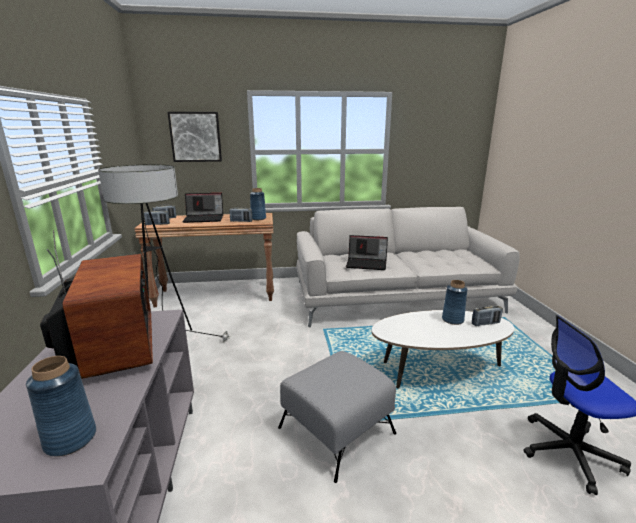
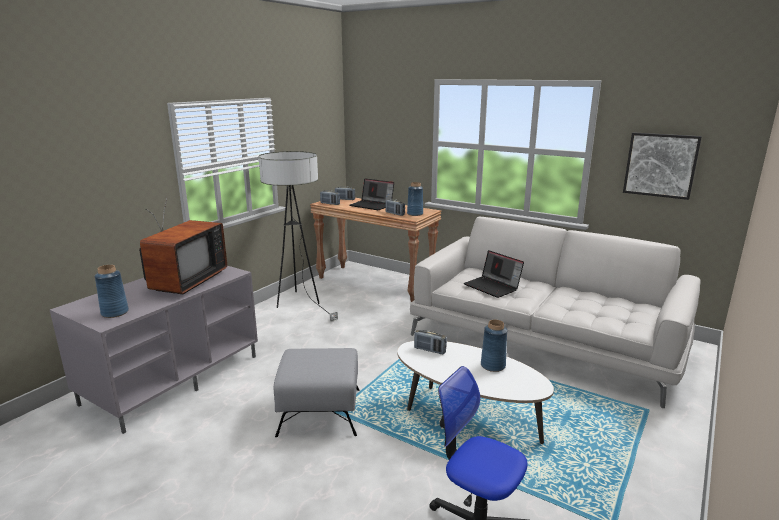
camera: 40 degrees right, 0 degrees up
picture [168,112,222,162] -> picture moved to [623,132,702,200]
radio [472,305,503,326] -> radio moved to [414,330,447,354]

